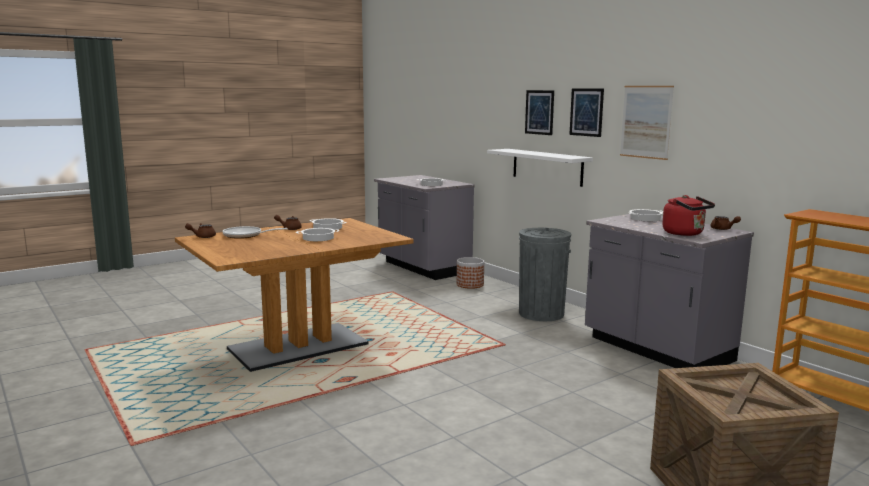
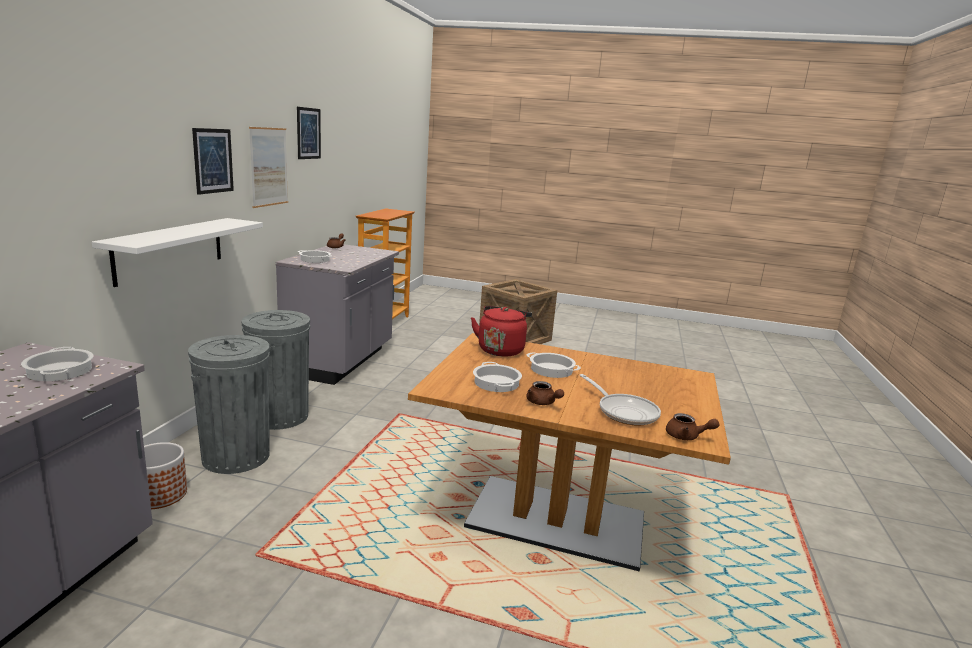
camera: 130 degrees left, 5 degrees up
picture [525,90,554,135] -> picture moved to [297,107,321,159]
red kettle [662,195,715,236] -> red kettle moved to [471,306,532,357]
none -> grey trash can [188,335,270,474]

